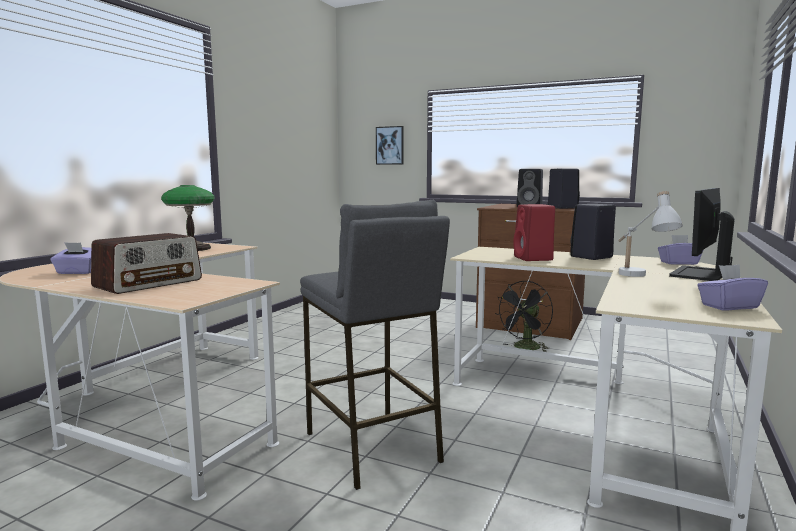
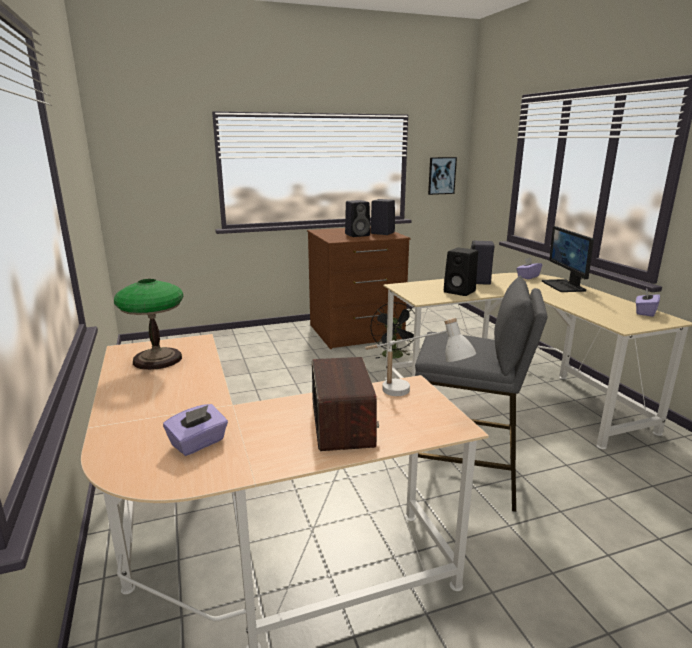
camera: 45 degrees left, 10 degrees up
picture [376,126,404,165] -> picture moved to [428,157,457,195]
red speaker [513,204,555,261] -> black speaker [444,248,478,296]
white table lamp [618,191,683,277] -> white table lamp moved to [365,318,476,396]

